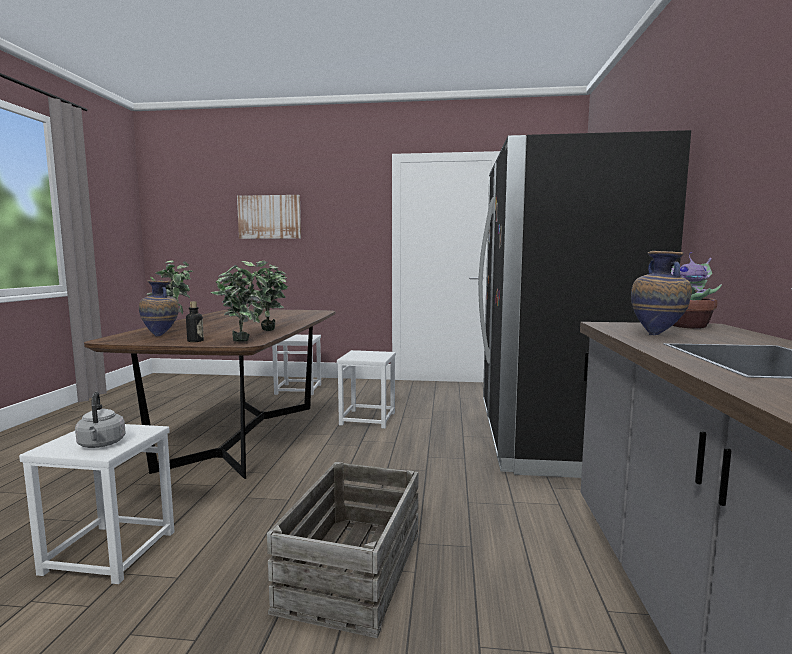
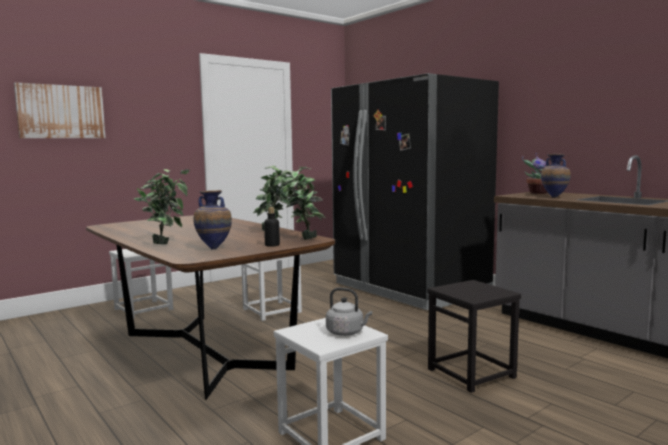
camera: 45 degrees left, 0 degrees up
crate [267,462,418,638] -> black stool [427,280,521,393]

